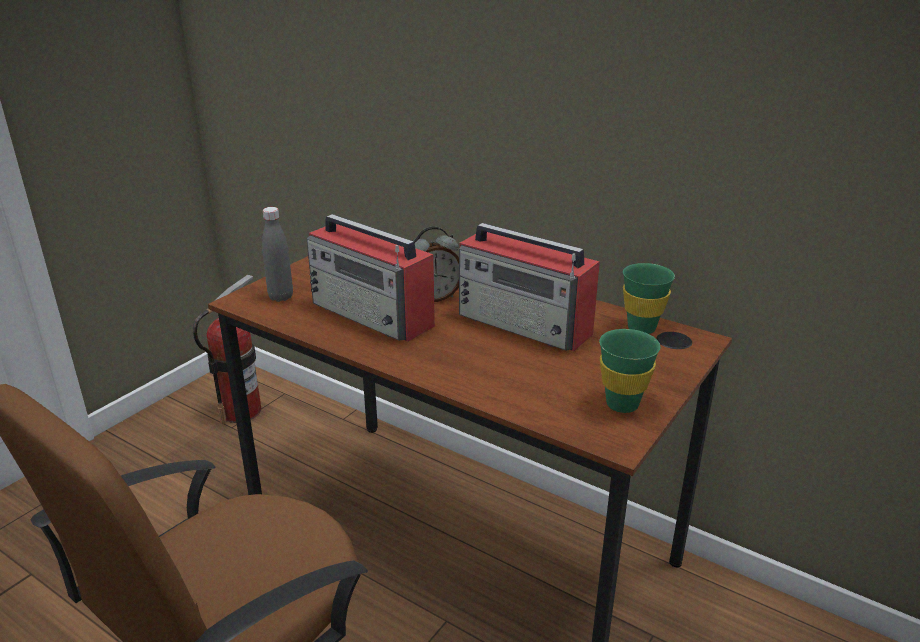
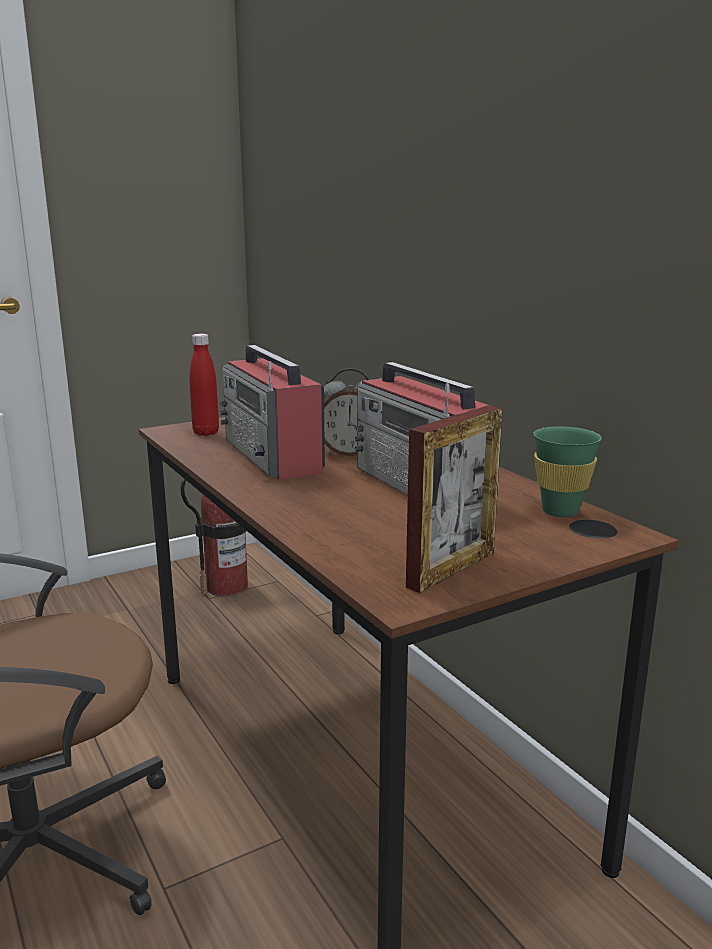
camera: 25 degrees right, 10 degrees down
grey bottle [262,207,293,302] -> red bottle [189,334,219,436]
green cup [599,329,660,413] -> picture frame [406,405,503,593]

